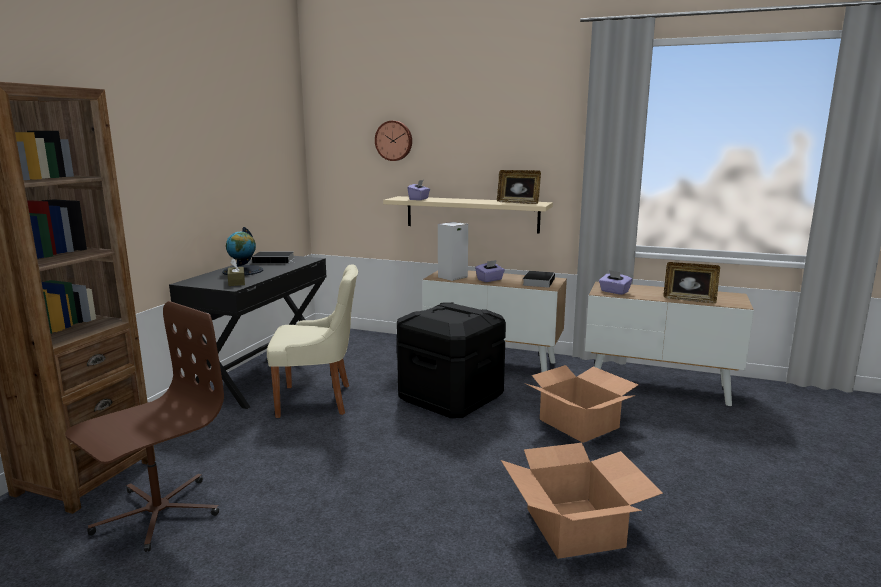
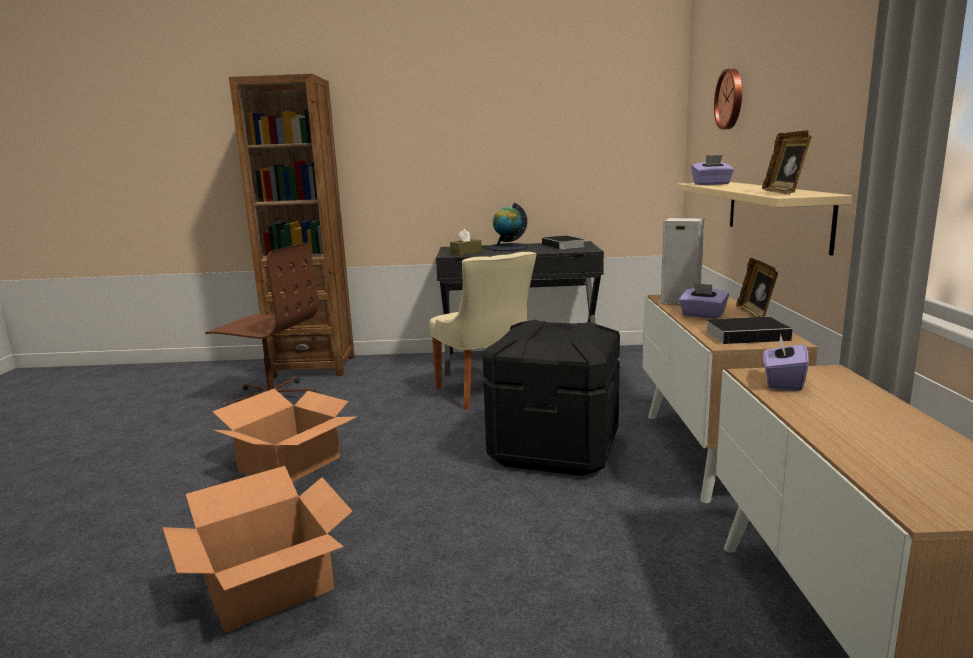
camera: 70 degrees right, 0 degrees up
cardboard box [525,365,639,443] -> cardboard box moved to [212,389,358,482]
picture frame [663,262,720,304] -> picture frame moved to [736,258,778,317]

